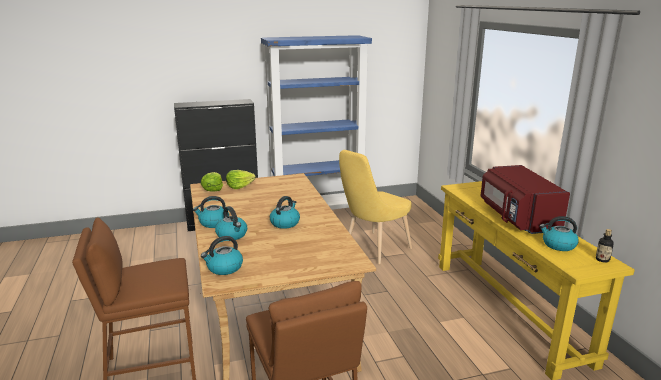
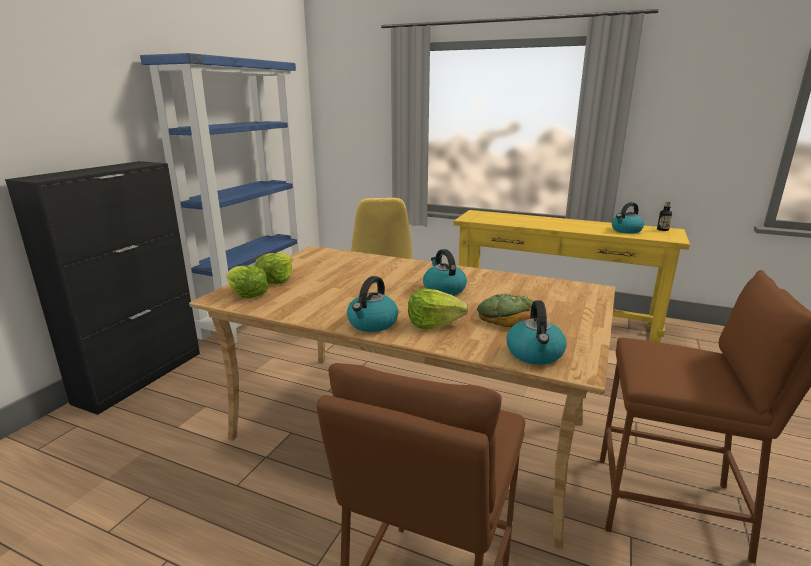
camera: 50 degrees left, 0 degrees up
kettle [215,206,247,240] -> lettuce [408,289,468,329]
red microwave [481,165,570,234] -> none
none -> bread [477,294,533,327]

